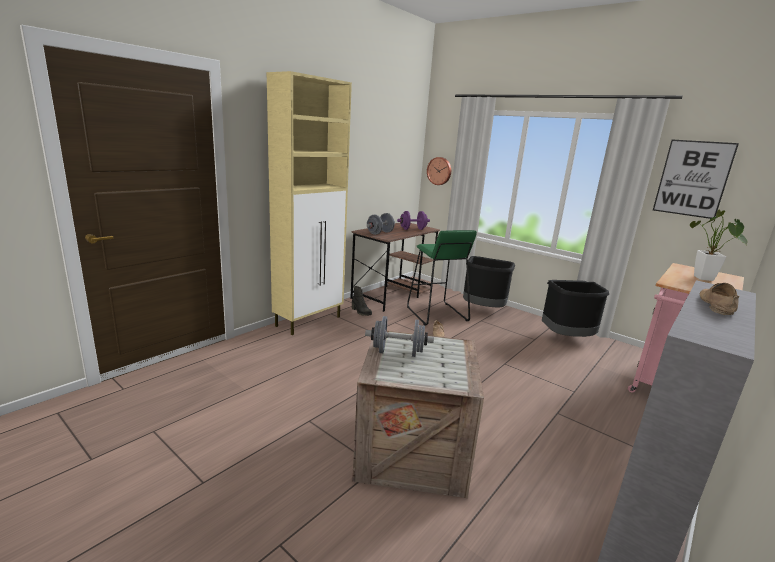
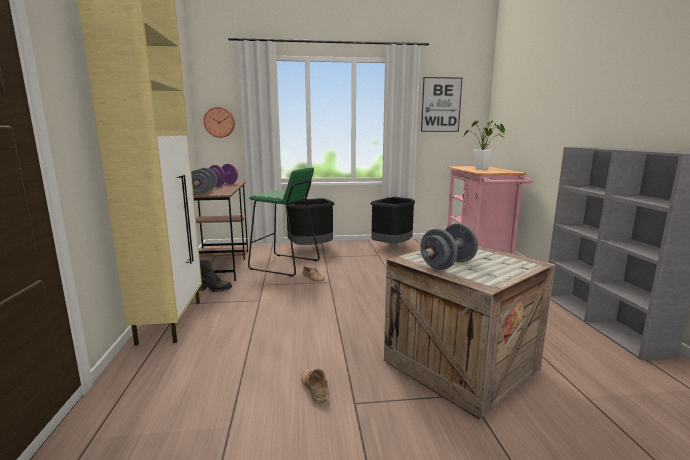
camera: 45 degrees left, 5 degrees down
beige shoe [700,283,739,315] -> beige shoe moved to [301,368,329,404]

